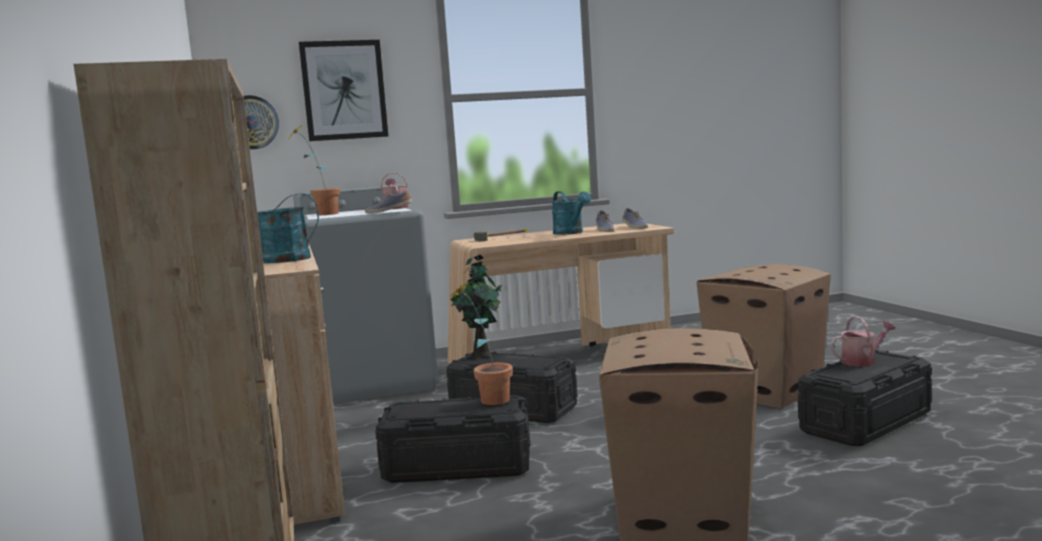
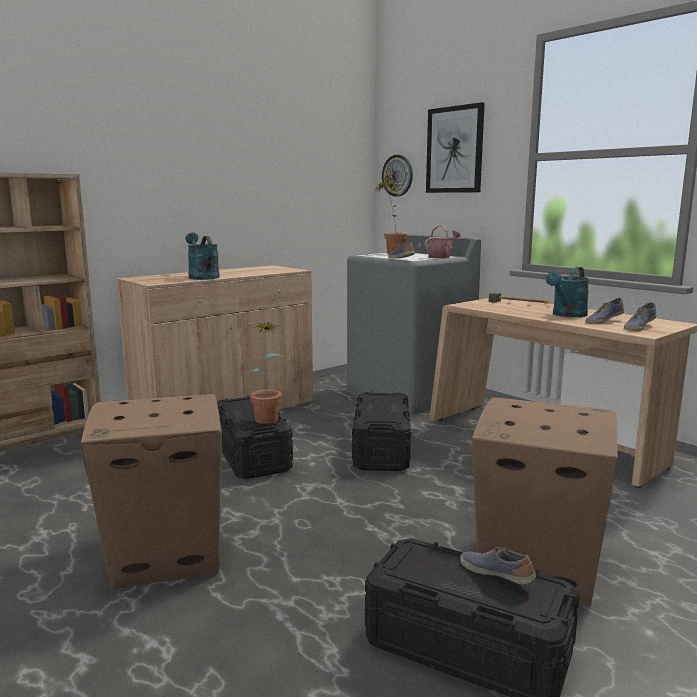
camera: 65 degrees right, 5 degrees up
potted plant [451,255,502,358] -> none
watering can [830,316,896,366] -> shoe [460,546,536,584]

